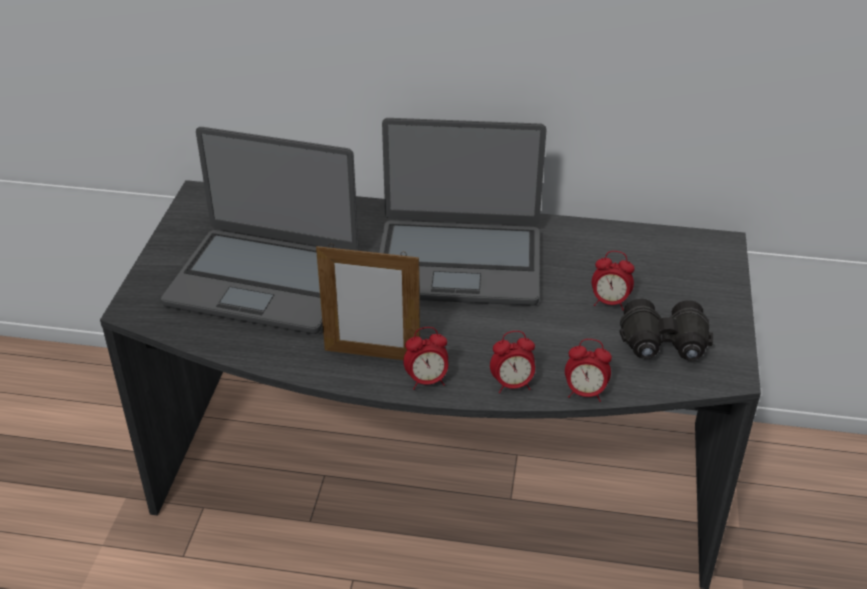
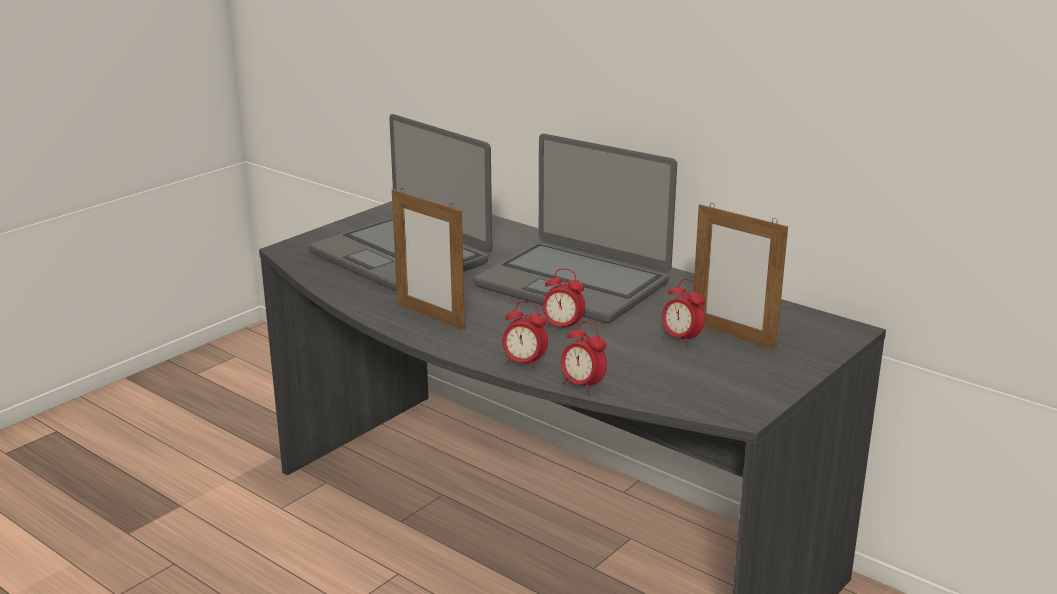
camera: 30 degrees right, 15 degrees down
alarm clock [403,327,448,390] -> alarm clock moved to [543,269,585,331]
black binoculars [620,298,713,361] -> none
none -> picture frame [693,203,788,350]

